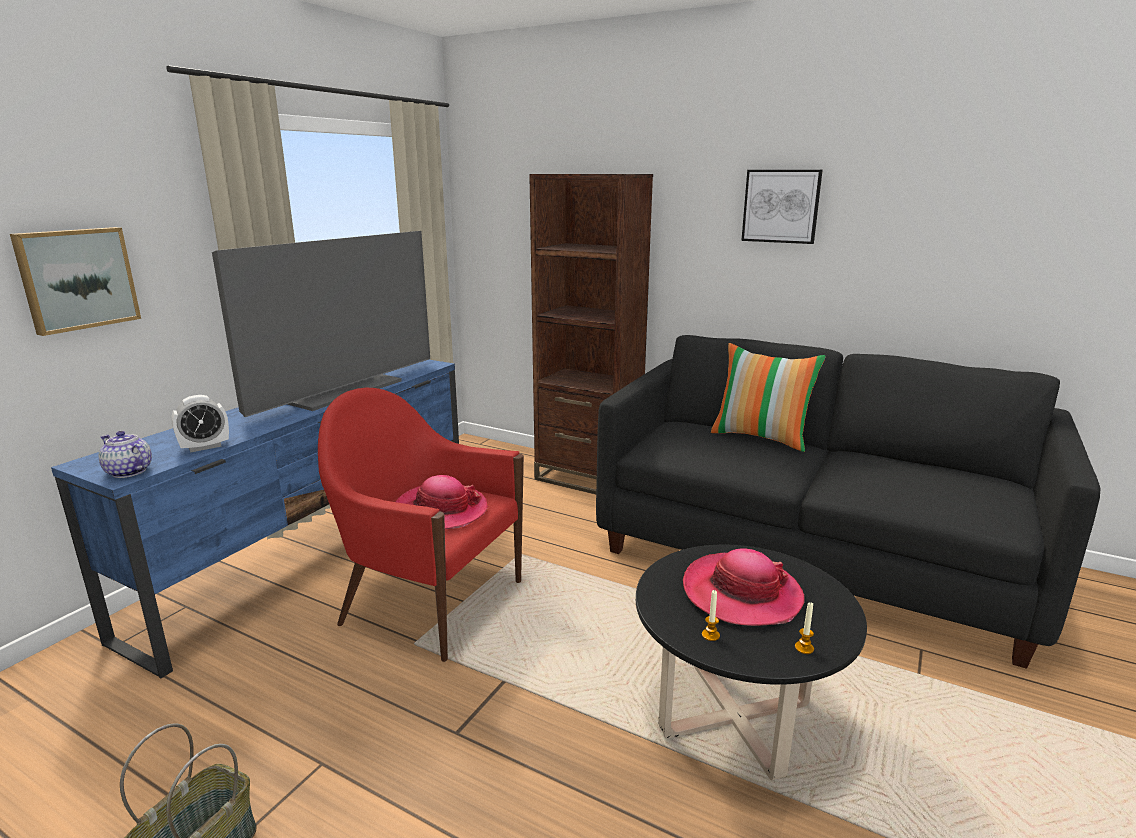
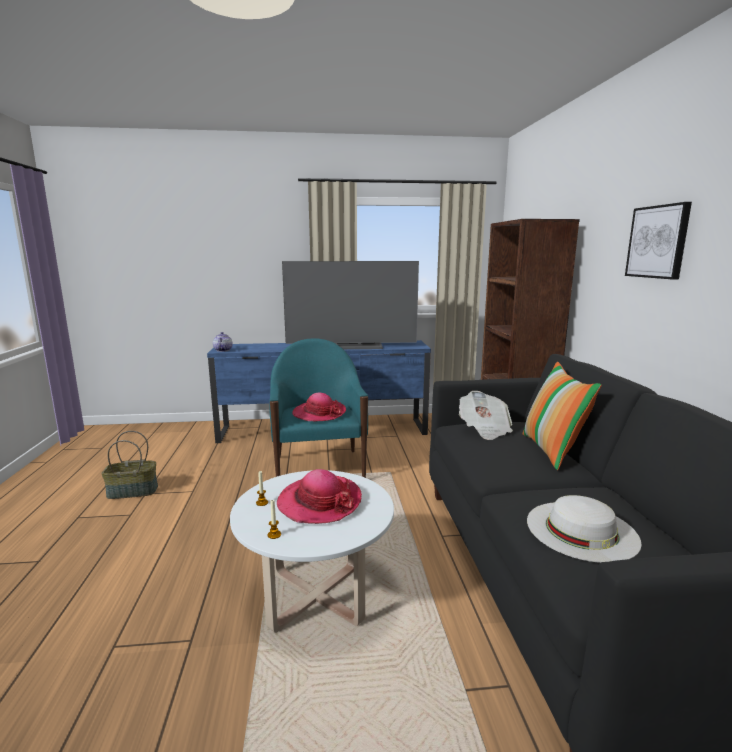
camera: 55 degrees right, 5 degrees down
picture [10,227,141,336] -> none
alarm clock [171,395,229,453] -> none
red armchair [318,388,524,662] -> turquoise armchair [269,338,368,478]
black coffee table [636,545,867,780] -> white coffee table [230,470,394,633]
none -> newspaper [459,391,513,440]
none -> white hat [527,495,641,563]

